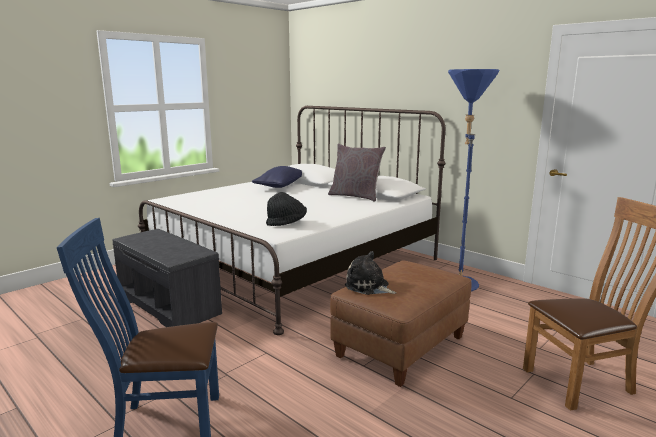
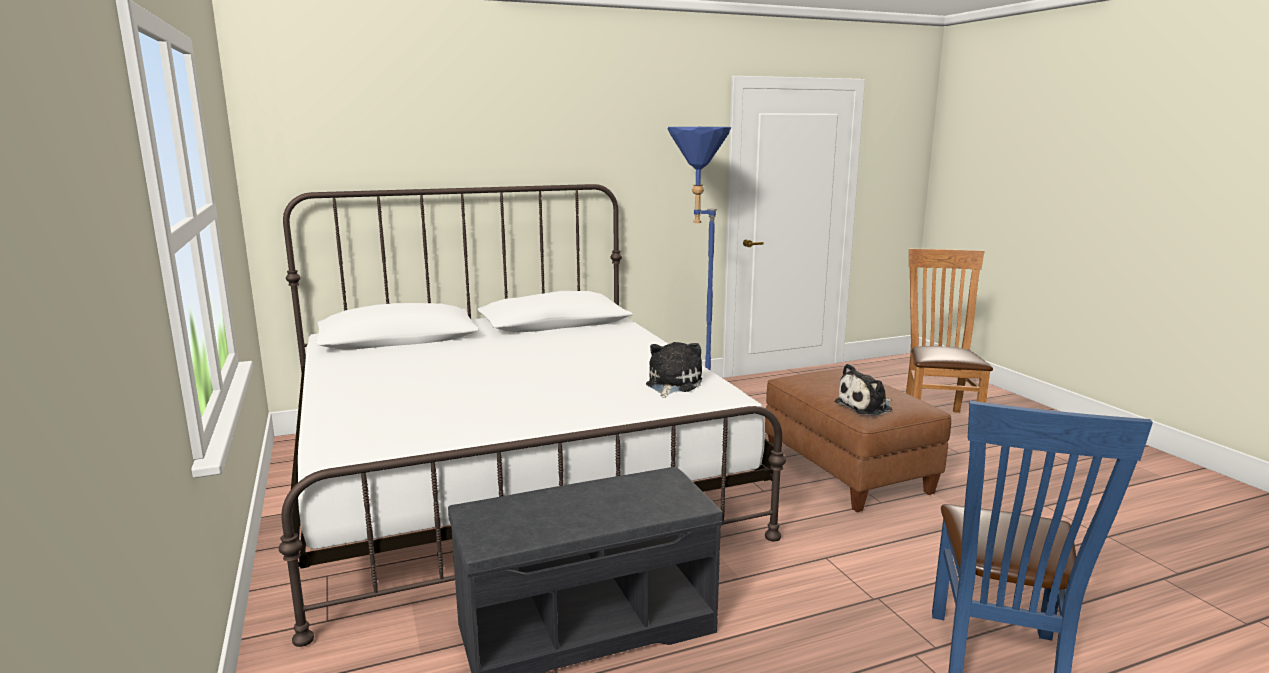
camera: 65 degrees left, 0 degrees up
blue pillow [252,166,302,188] -> none
black hat [266,192,307,226] -> plush toy [646,342,702,398]
grey pillow [328,143,386,202] -> none

